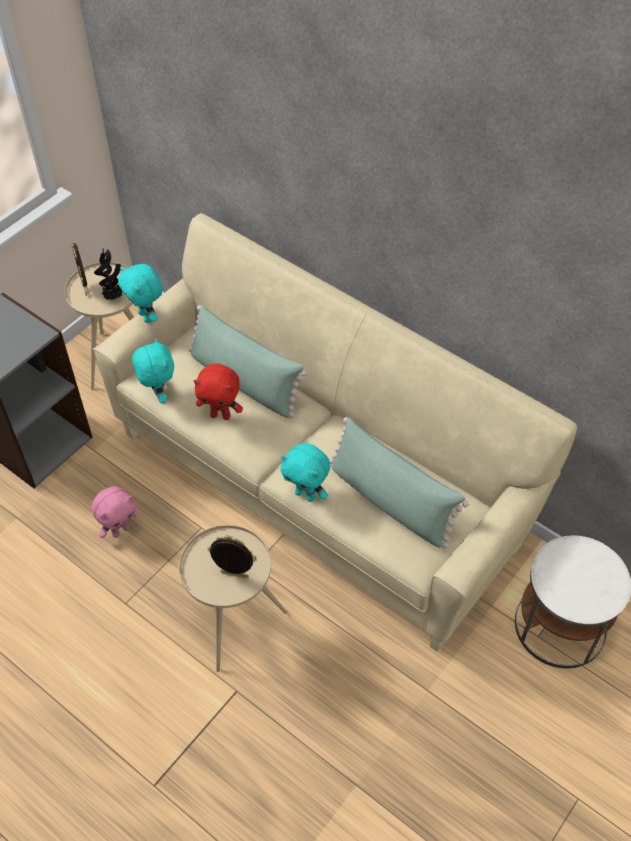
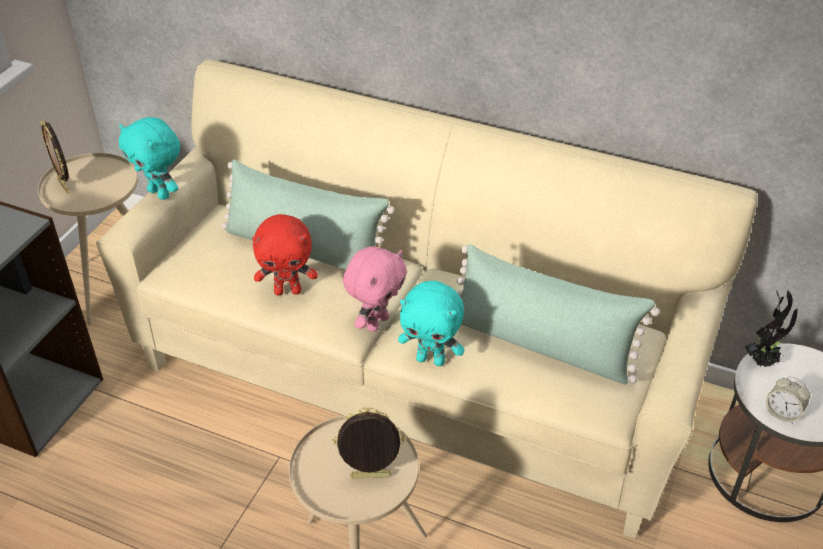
camera: 15 degrees left, 10 degrees down
pink plush toy [91,486,138,538] -> pink plush toy moved to [343,247,407,332]
potted plant [94,248,122,300] -> potted plant moved to [745,290,797,367]
turquoise plush toy [132,338,174,403] -> none
none -> alarm clock [766,376,811,424]

